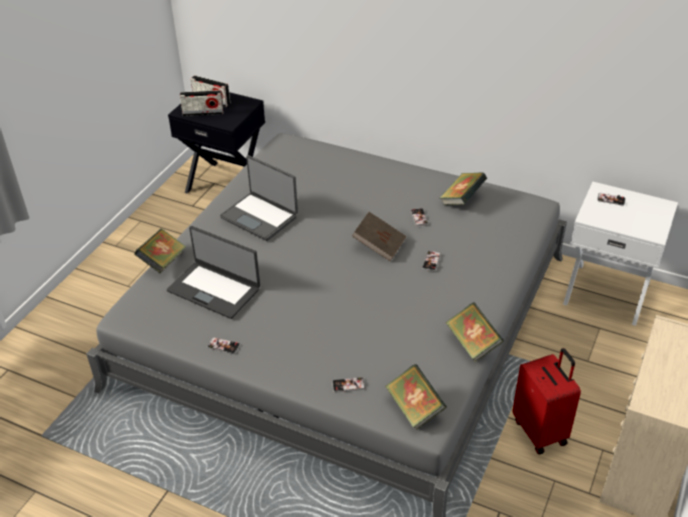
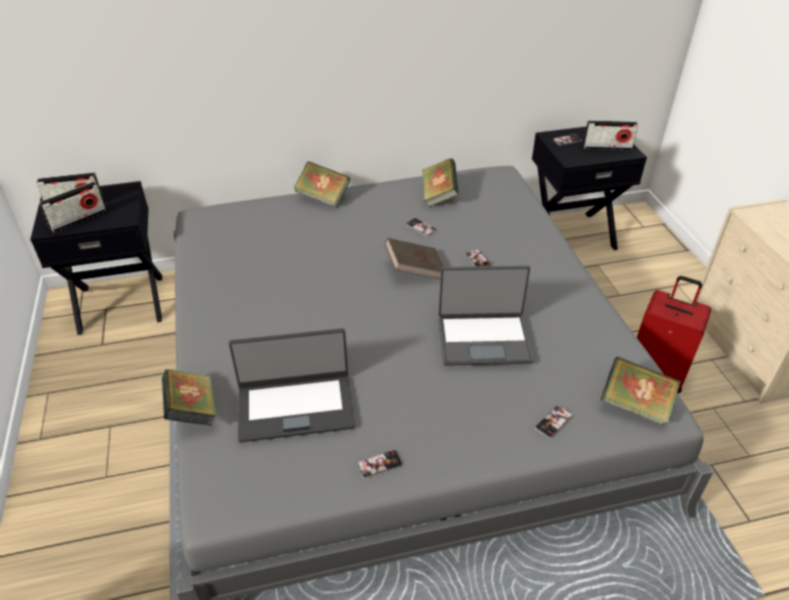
camera: 40 degrees left, 0 degrees up
laptop [220,155,298,241] -> laptop moved to [439,265,533,366]
book [446,302,504,362] -> book moved to [294,161,350,208]
white nightstand [563,182,678,326] -> black nightstand [532,127,647,250]
none -> radio [583,120,638,150]

